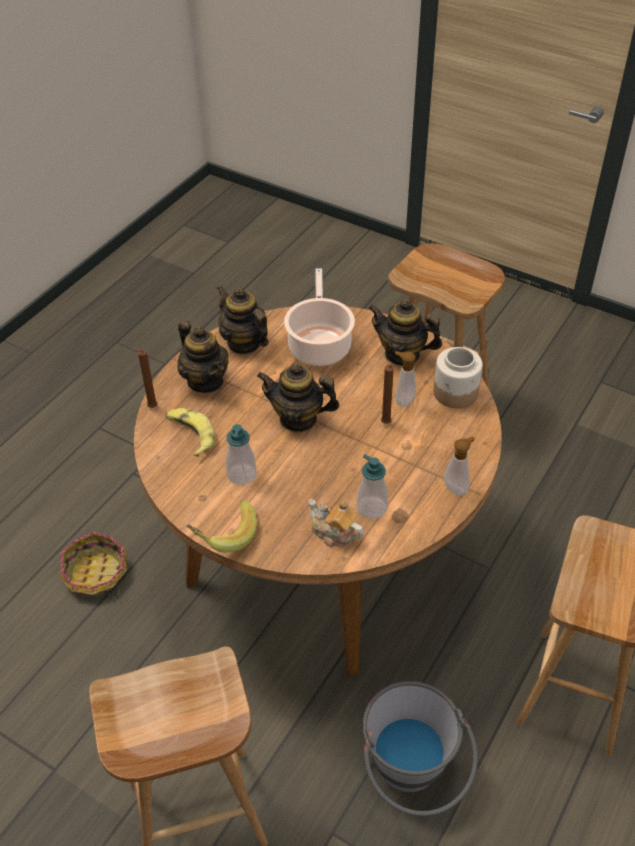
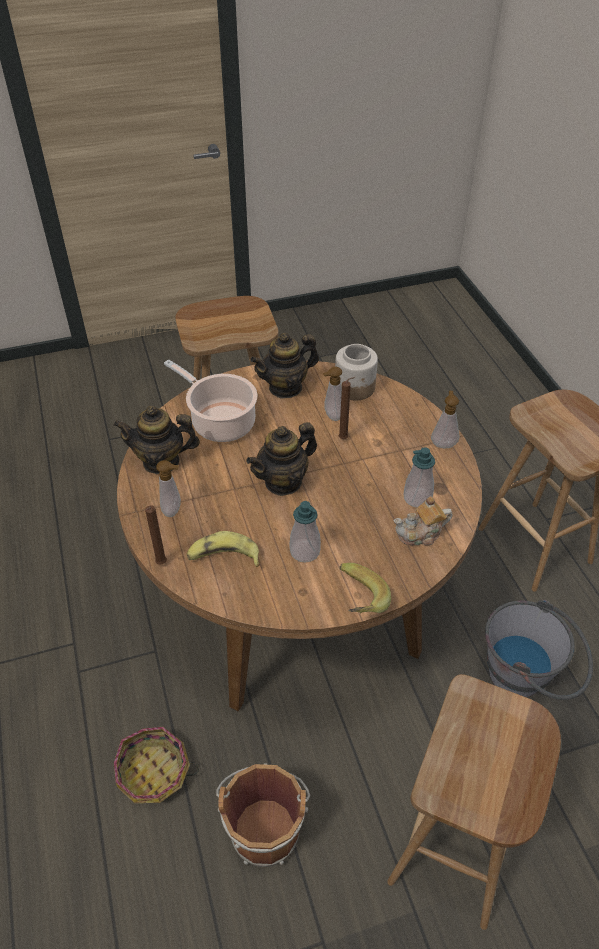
camera: 50 degrees left, 0 degrees up
teapot [177,320,228,393] -> soap dispenser [156,460,181,517]
none -> brown bucket [216,763,310,867]

